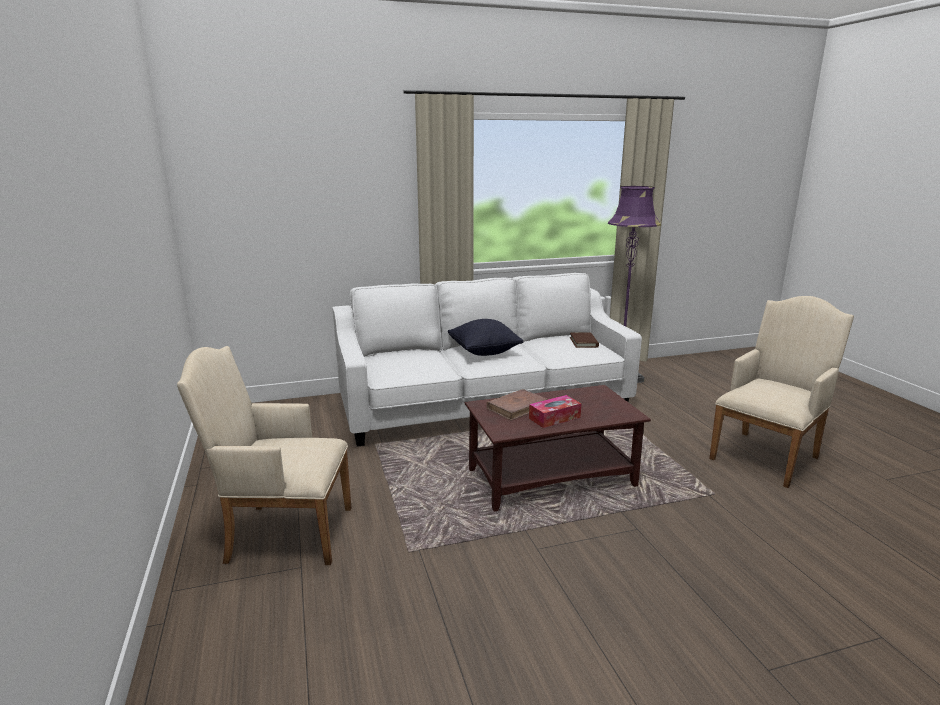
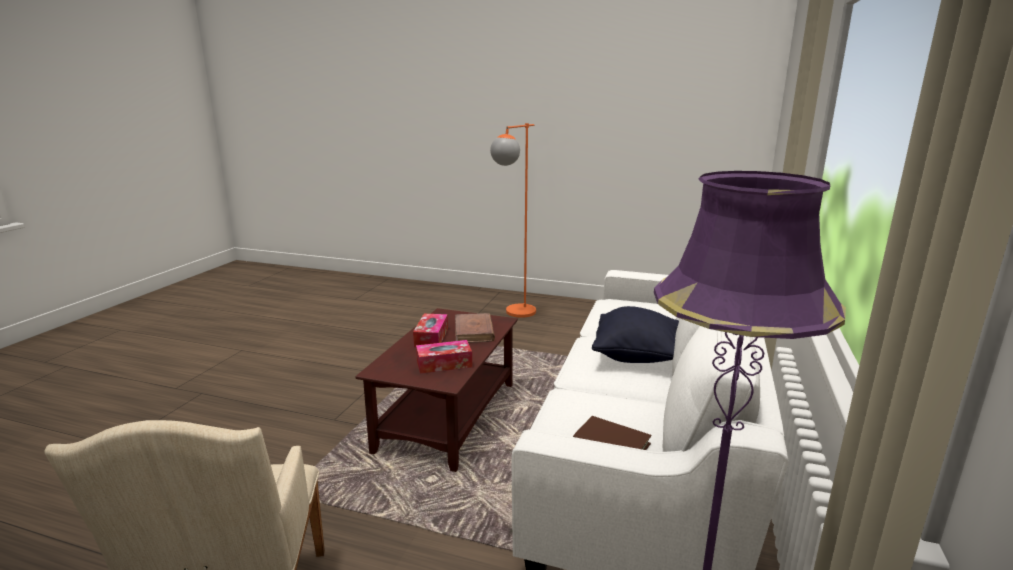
camera: 125 degrees right, 0 degrees up
beige armchair [177,346,351,565] -> orange floor lamp [490,123,536,318]
none -> tissue box [416,340,472,374]

